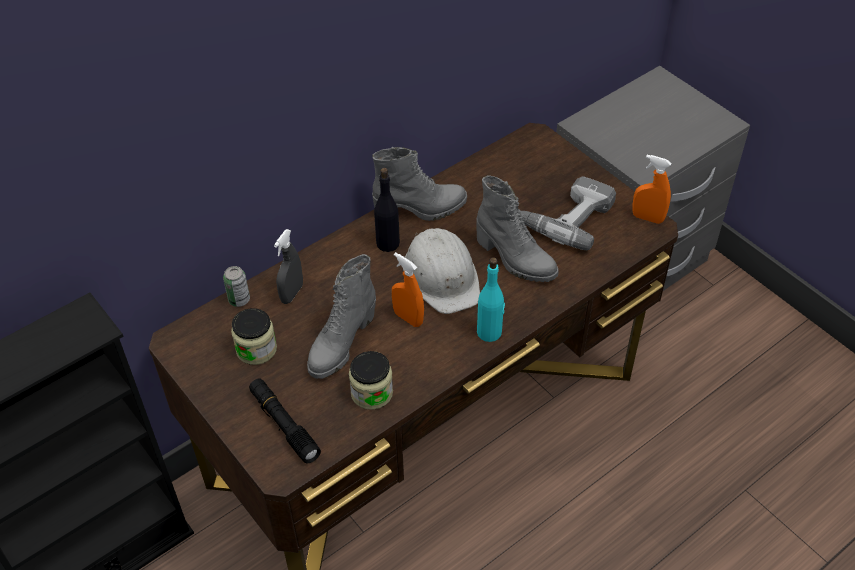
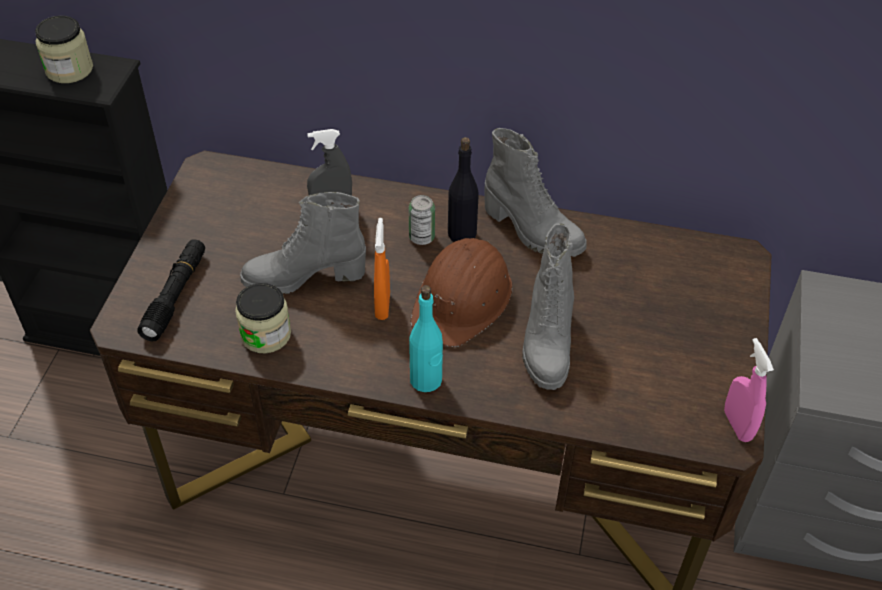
camera: 50 degrees right, 0 degrees up
can [223,266,250,307] -> can moved to [409,195,435,245]
jar [231,308,277,365] -> jar moved to [35,16,93,83]
white hard hat [403,228,480,314] -> brown hard hat [410,238,512,347]
power drill [520,176,616,250] -> none
orange spray bottle [632,155,671,224] -> pink spray bottle [724,338,774,442]

